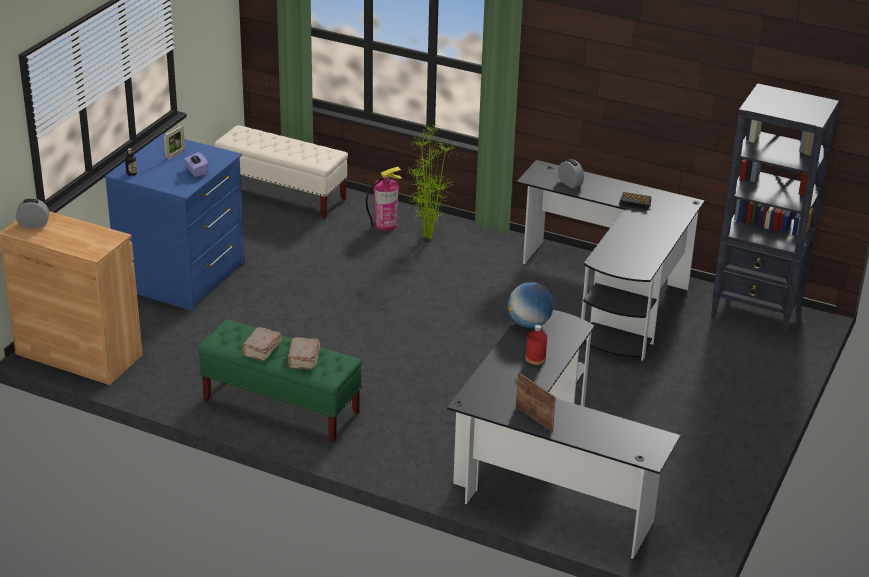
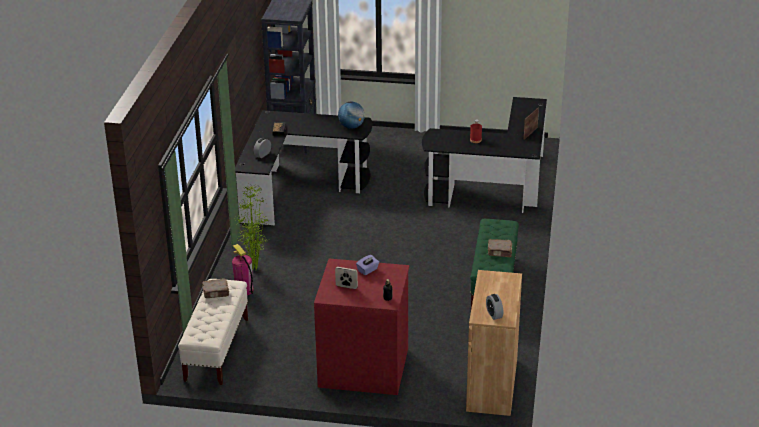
camera: 105 degrees left, 0 degrees up
blue dresser [105,134,245,311] -> red dresser [314,259,410,395]
brown book [288,337,320,370] -> brown book moved to [202,278,229,298]
globe [508,282,554,328] -> globe moved to [338,102,365,129]

